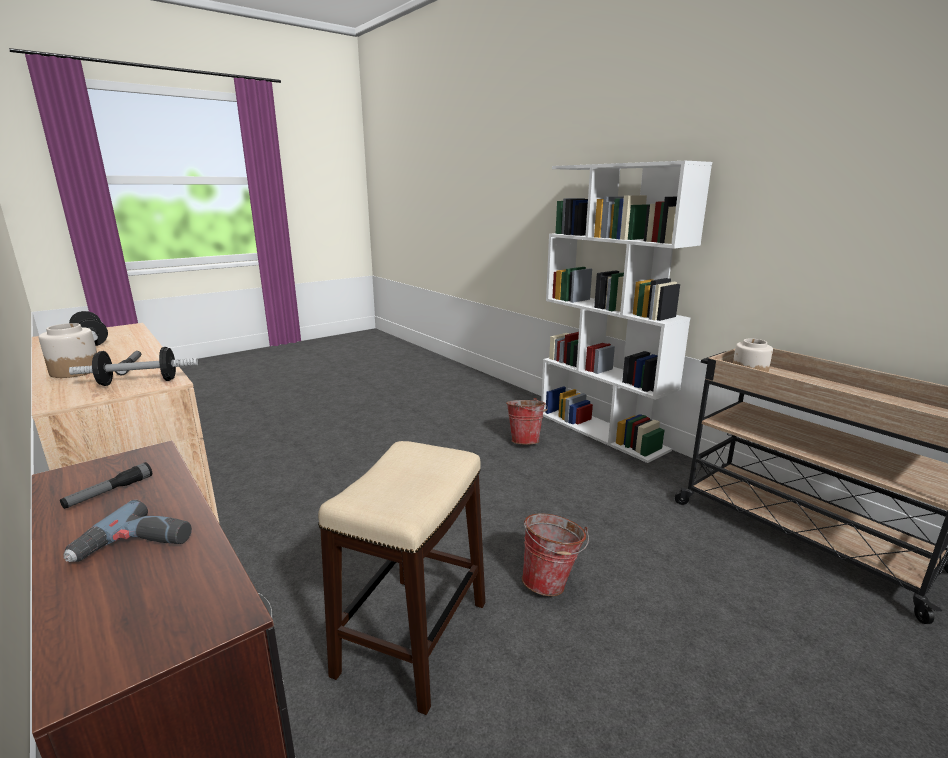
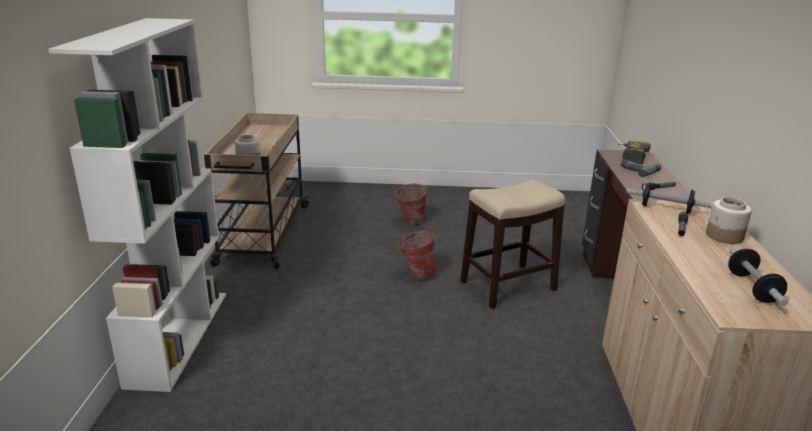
camera: 140 degrees left, 5 degrees up
bucket [506,398,548,445] -> bucket moved to [394,184,427,225]
none -> power drill [618,141,651,164]

